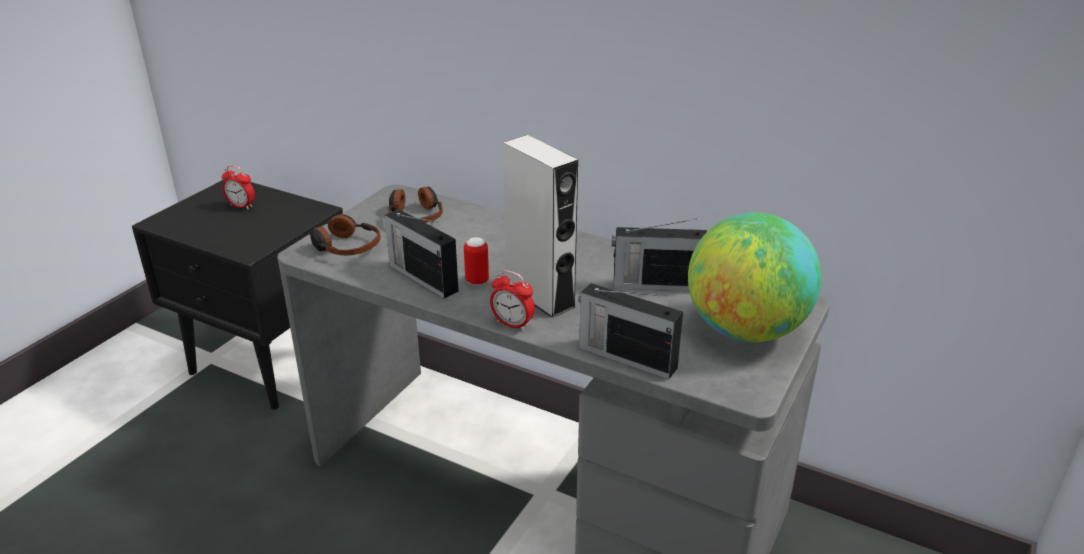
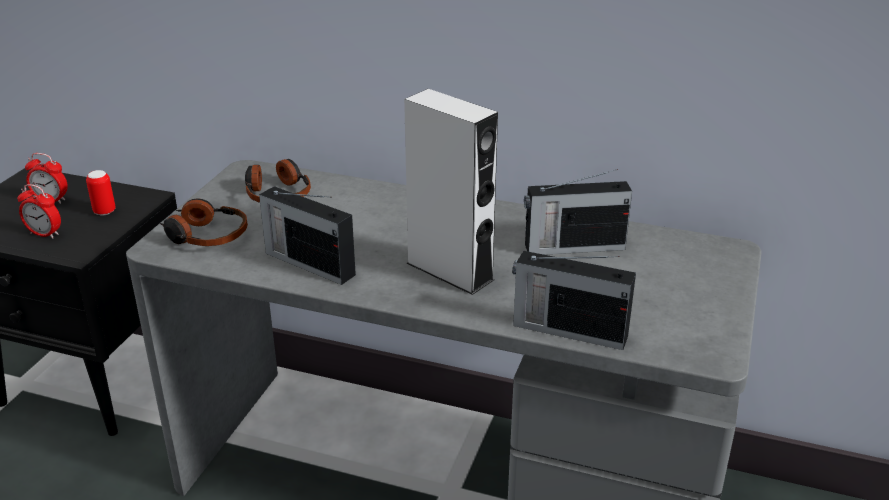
camera: 10 degrees left, 0 degrees up
can [464,237,489,285] -> can moved to [86,170,116,215]
alarm clock [490,270,535,331] -> alarm clock moved to [17,184,61,239]
globe [688,212,821,342] -> none

